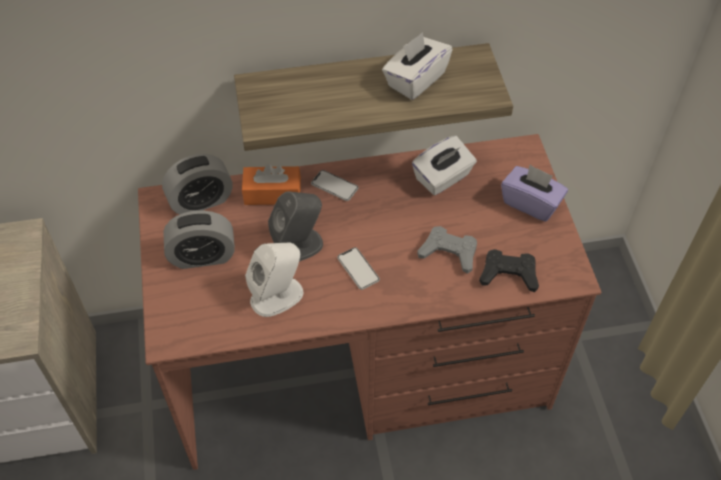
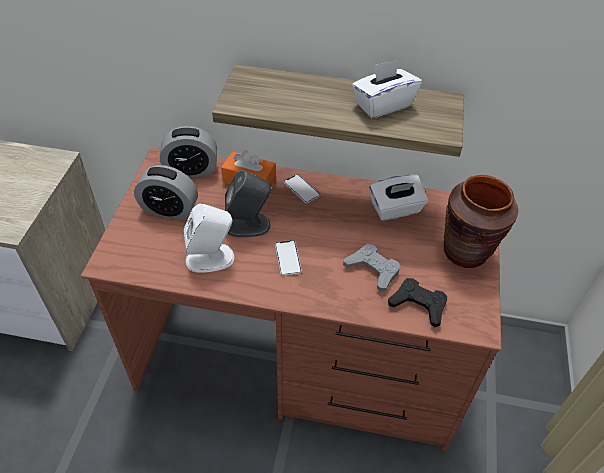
camera: 20 degrees right, 5 degrees down
purple tissue box [501,165,568,222] -> brown vase [444,175,518,268]

